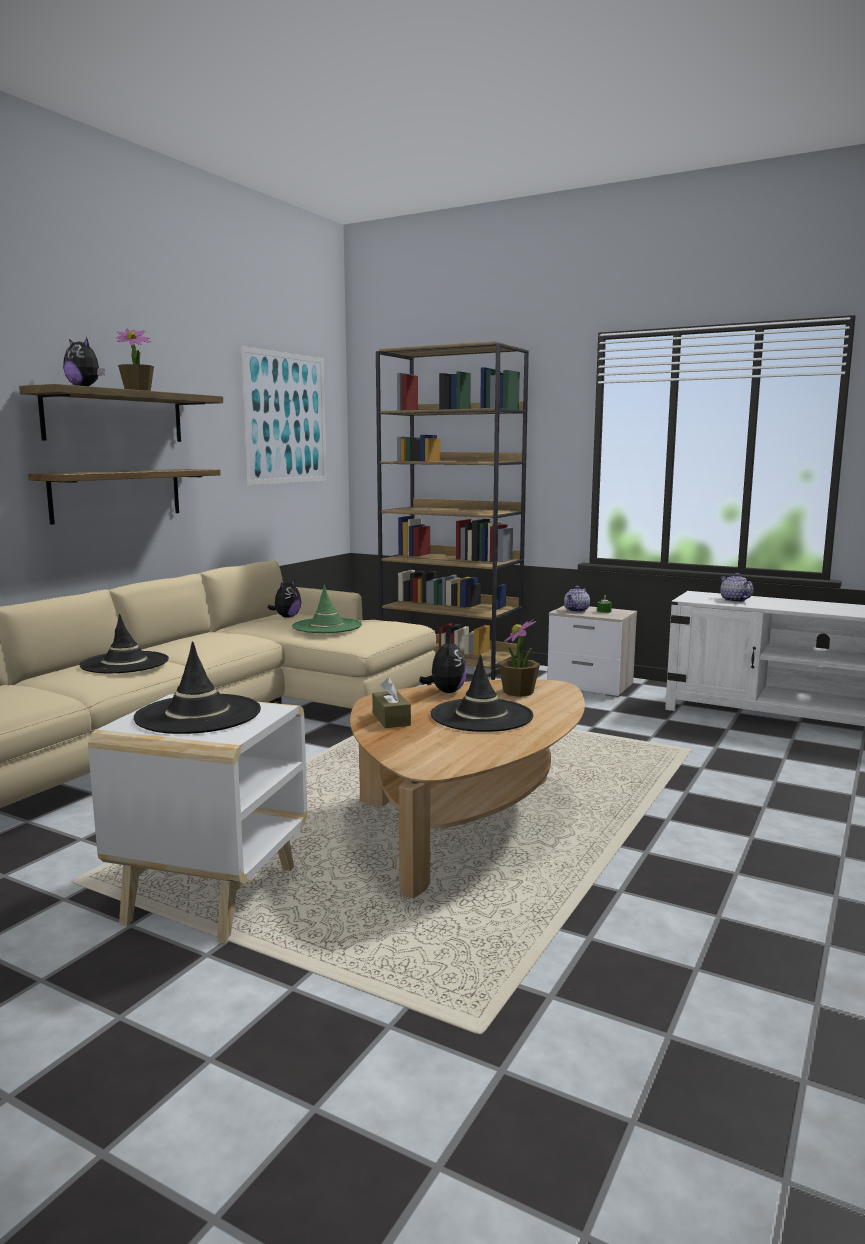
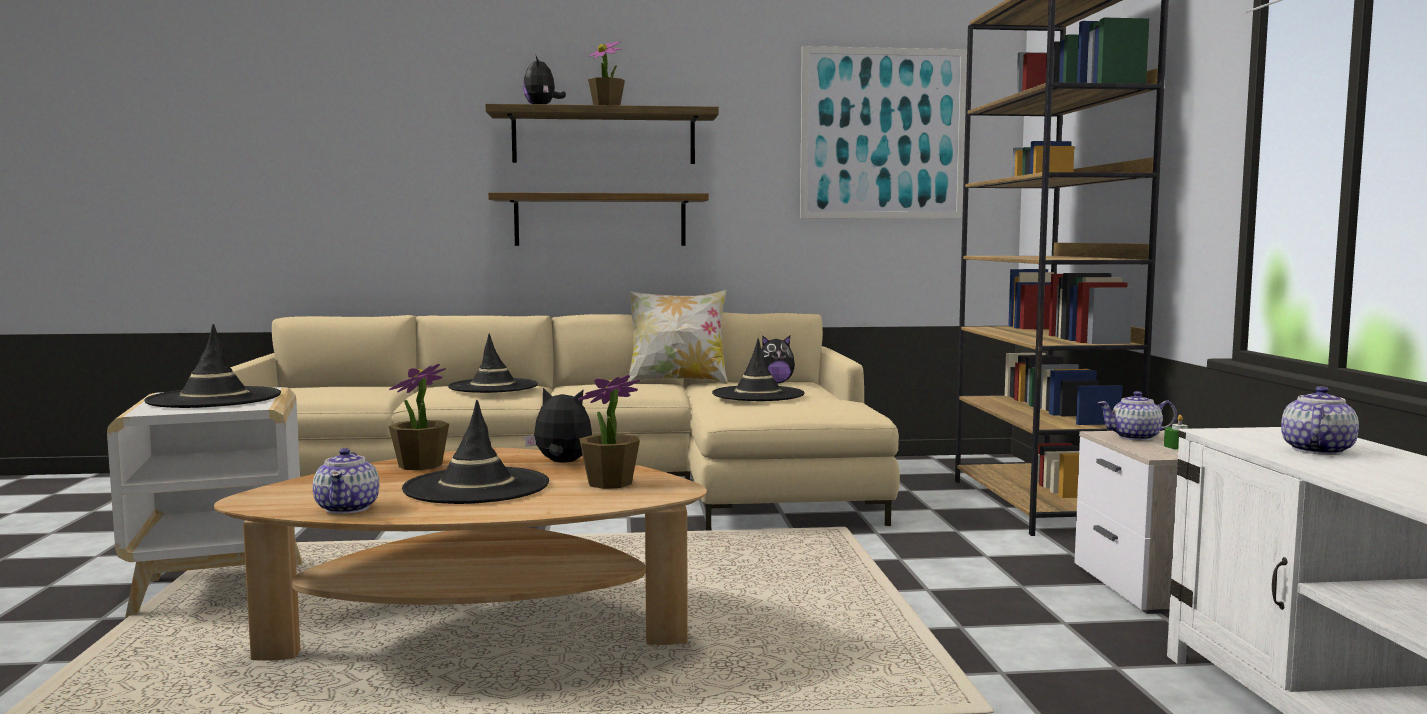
camera: 55 degrees right, 5 degrees down
green hat [292,585,362,633] -> black hat [712,339,804,401]
brown tissue box [372,678,411,728] -> potted plant [389,364,449,470]
plush toy [419,637,467,693] -> plush toy turned 135 degrees counterclockwise [524,388,592,463]
none -> teapot [313,448,379,514]
none -> pillow [627,290,728,384]

